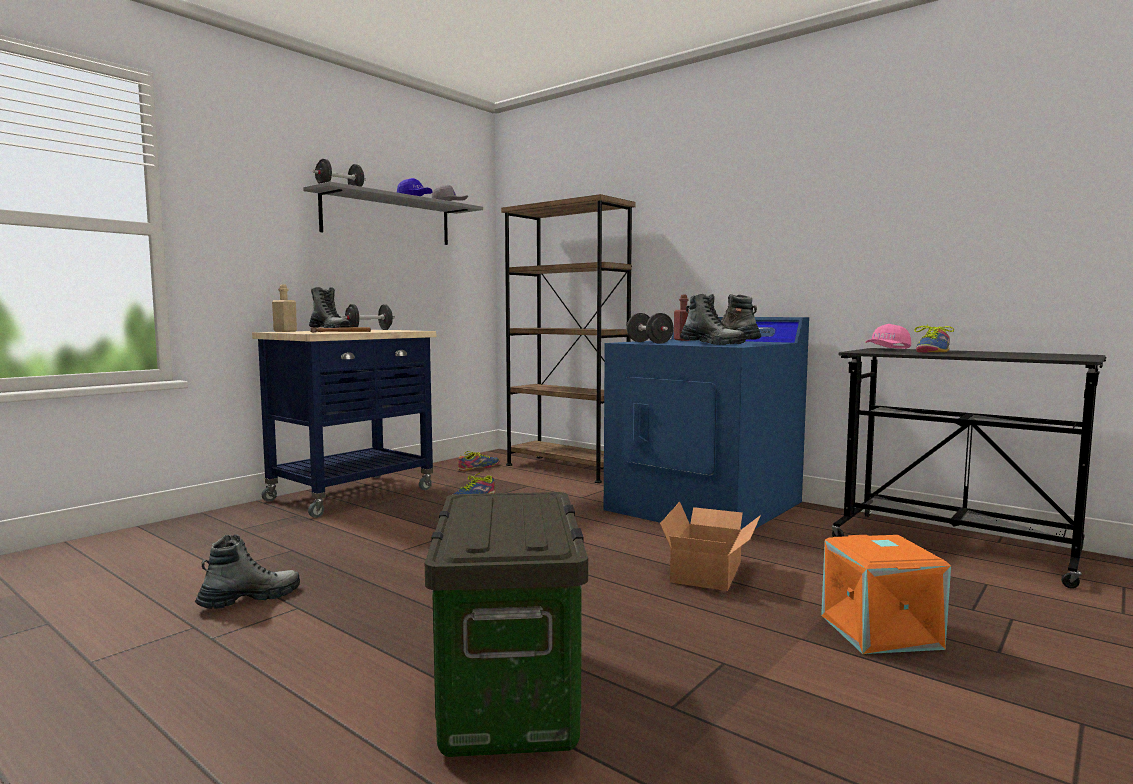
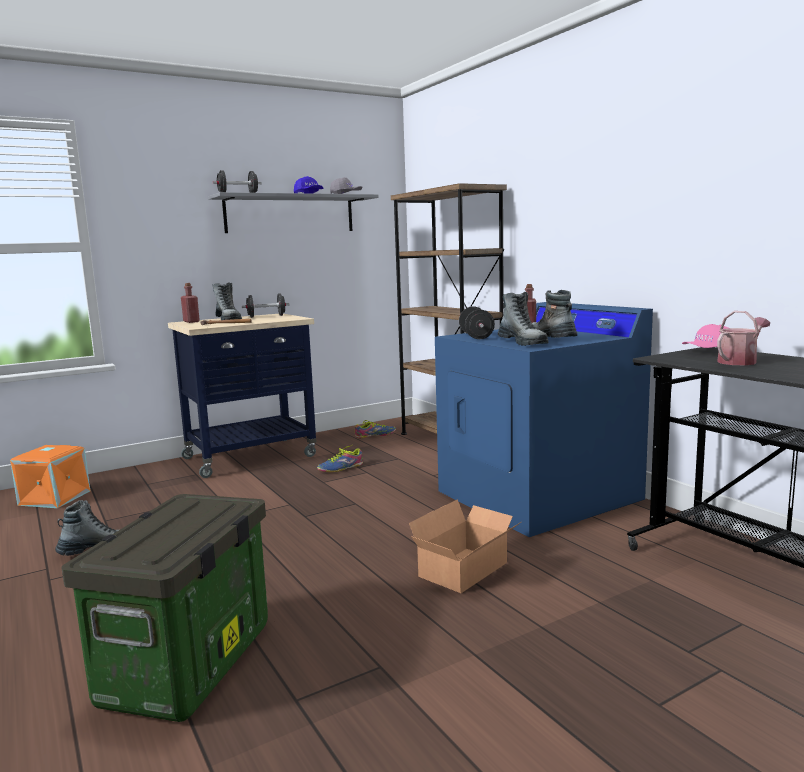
camera: 20 degrees right, 5 degrees up
beige bottle [272,284,297,332] -> red bottle [181,283,200,323]
orange storage box [821,535,951,654] -> orange storage box moved to [10,445,90,508]
shoe [914,325,954,353] -> watering can [717,311,770,365]

